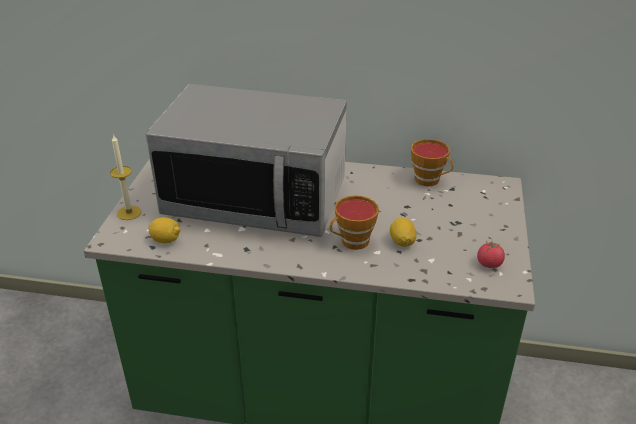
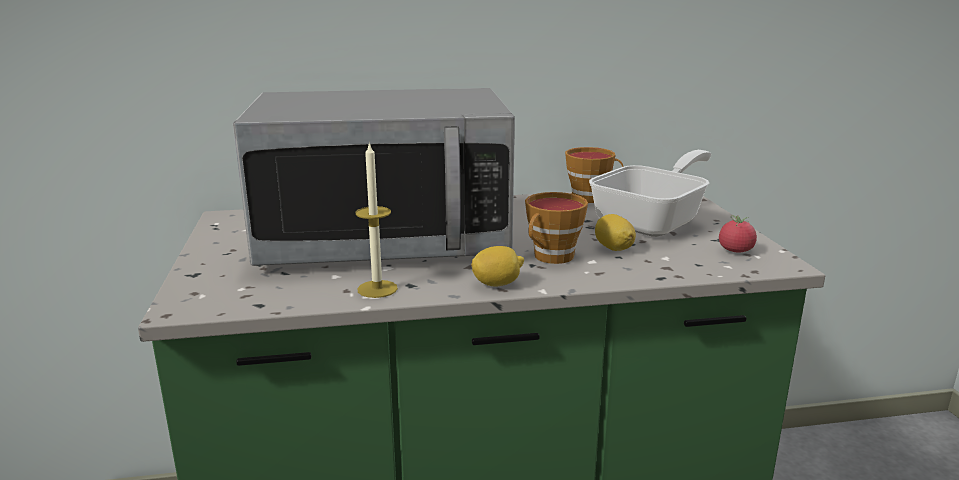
camera: 20 degrees left, 15 degrees down
candle [110,134,141,220] -> candle moved to [355,141,398,298]
lemon [148,217,181,243] -> lemon moved to [471,246,524,287]
none -> frying pan [589,150,711,237]

